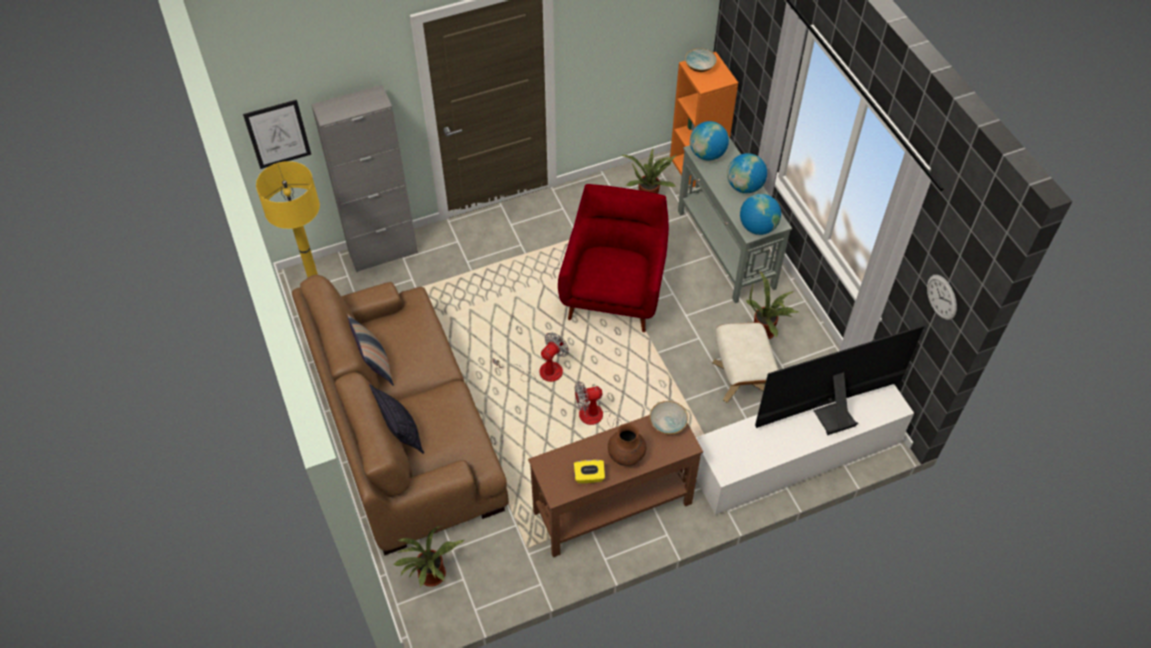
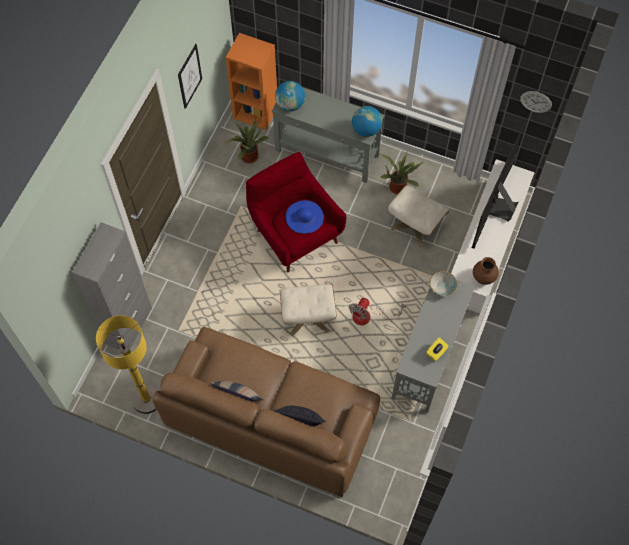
camera: 45 degrees left, 10 degrees up
picture [243,100,311,169] -> picture moved to [178,44,202,109]
potted plant [393,526,464,587] -> none
fan [493,333,569,383] -> beige ottoman [280,284,337,336]
brown console table [528,415,703,557] -> grey console table [391,272,475,413]
brown vase [608,423,646,466] -> brown vase moved to [473,257,499,285]
bowl [685,48,717,72] -> none
globe [727,153,767,193] -> none
none -> blue hat [286,200,324,234]

